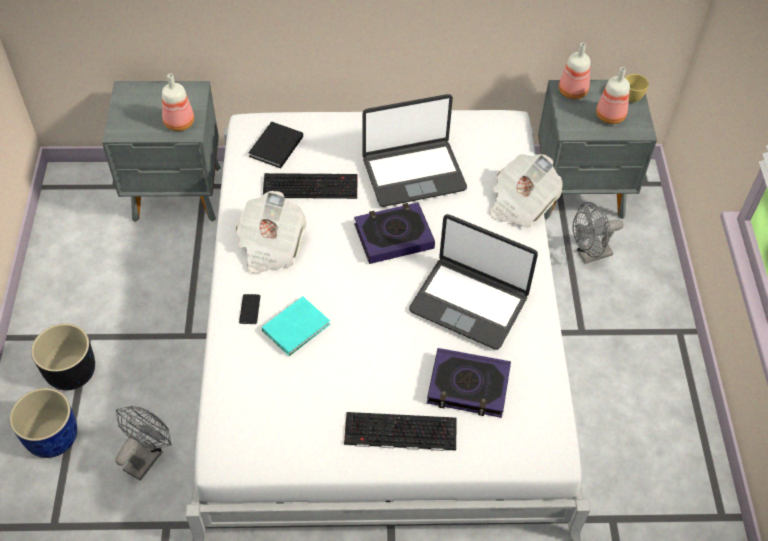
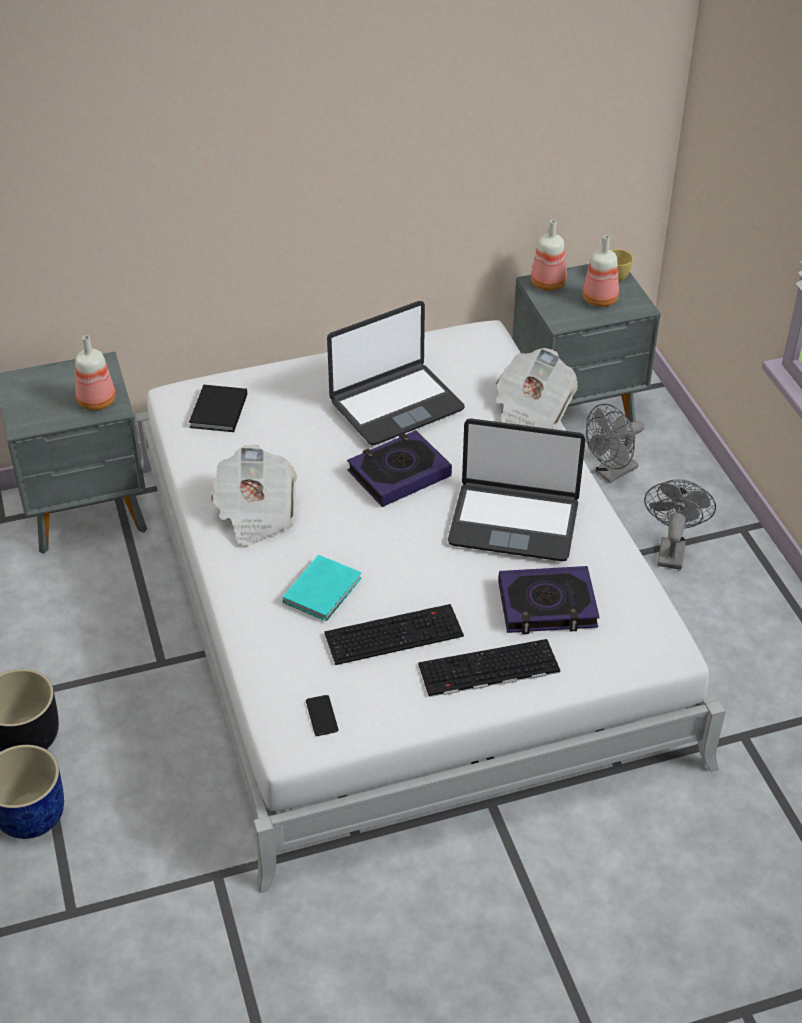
camera: 15 degrees left, 10 degrees down
grey fan [115,406,171,481] -> grey fan moved to [644,480,716,570]
phone [239,294,260,324] -> phone moved to [306,695,339,736]
keyboard [263,173,358,199] -> keyboard moved to [325,604,464,665]

